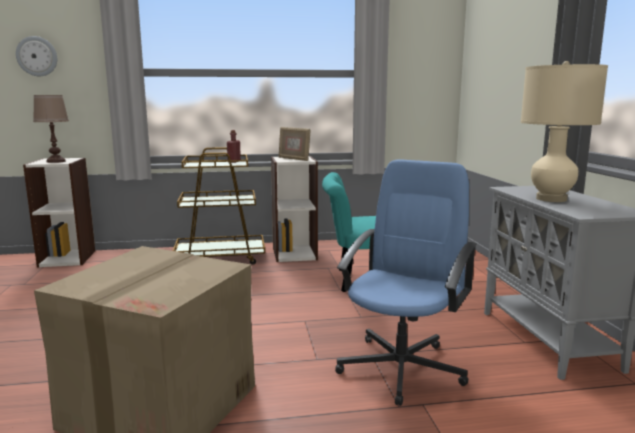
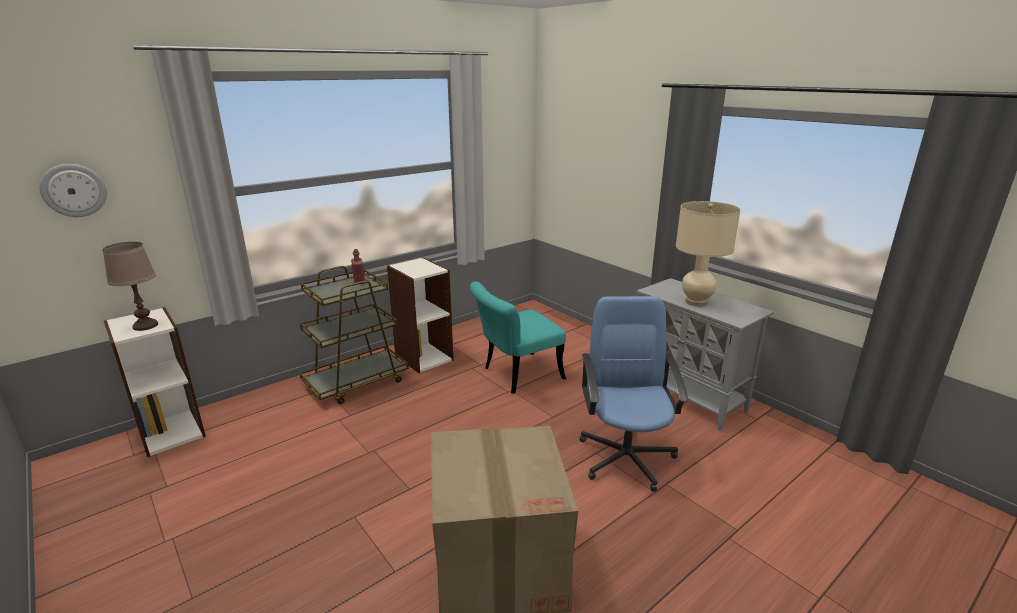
camera: 30 degrees left, 10 degrees up
picture frame [279,127,310,161] -> none

